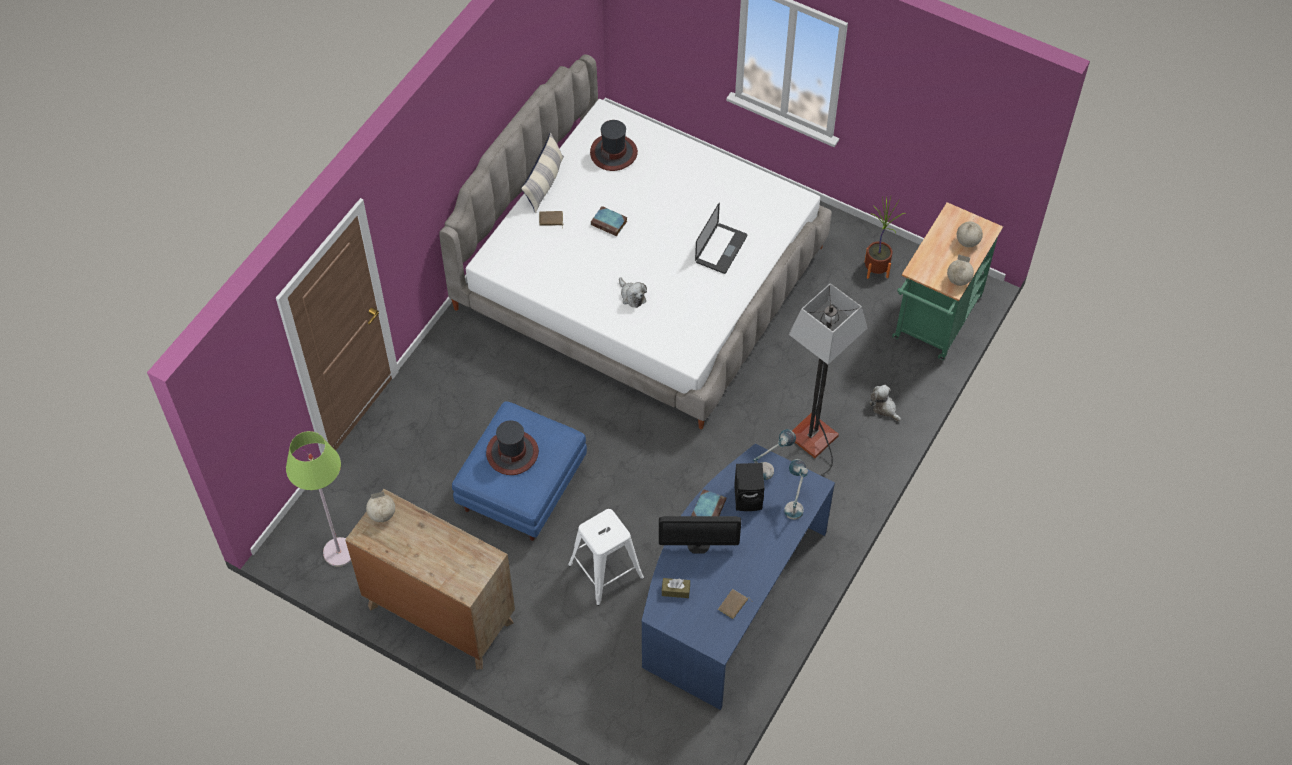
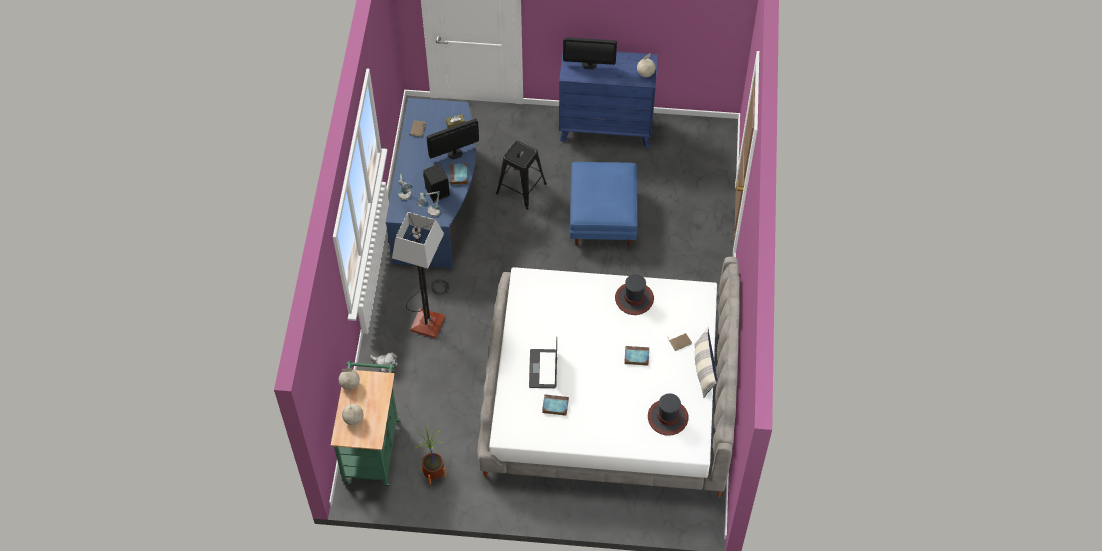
camera: 155 degrees right, 0 degrees up
green floor lamp [286,431,351,567] -> none
brown dresser [345,489,515,669] -> blue dresser [559,52,658,148]
hat [486,420,539,475] -> hat moved to [615,274,654,315]
white stool [568,509,644,606] -> black stool [496,141,547,210]
plush toy [619,277,647,308] -> none
none -> book [542,394,569,416]
none -> monitor [563,37,617,69]

